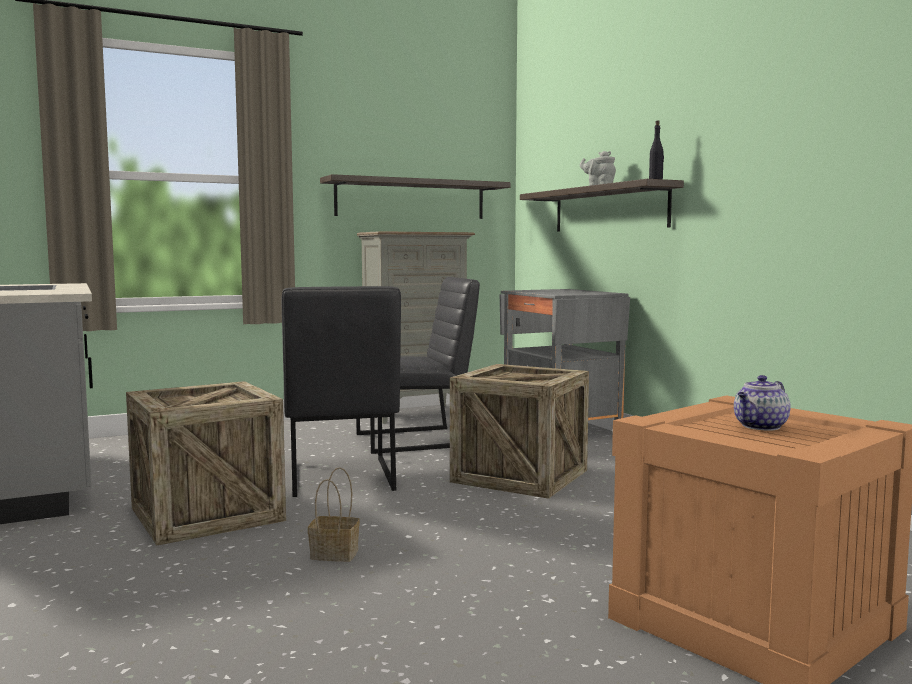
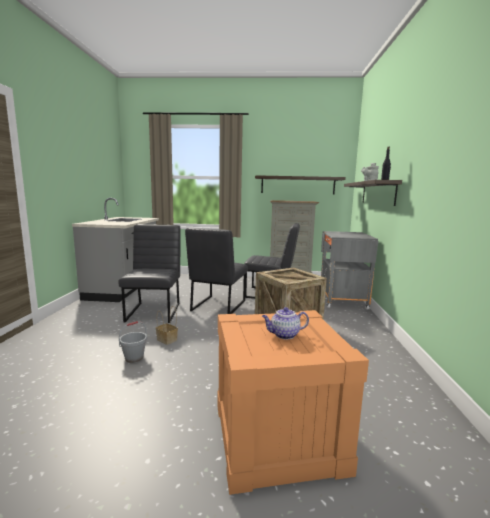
camera: 30 degrees right, 5 degrees up
crate [126,381,286,546] -> grey chair [118,224,181,323]
none -> grey bucket [119,321,147,363]

